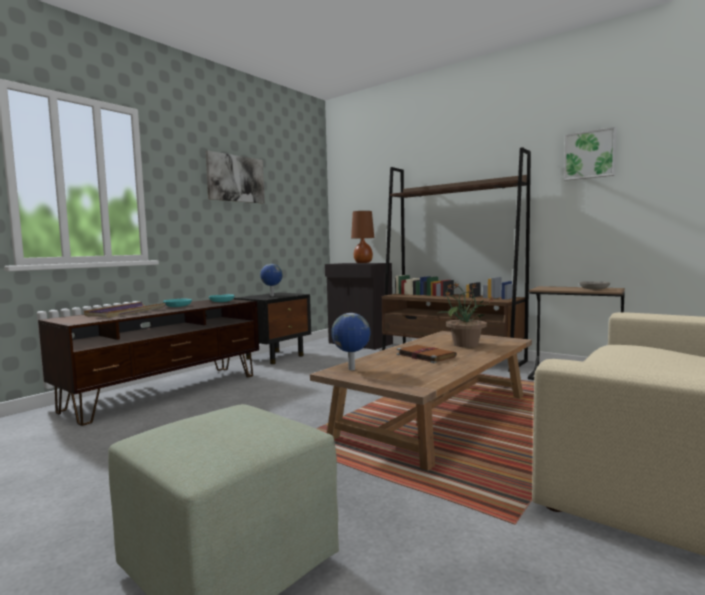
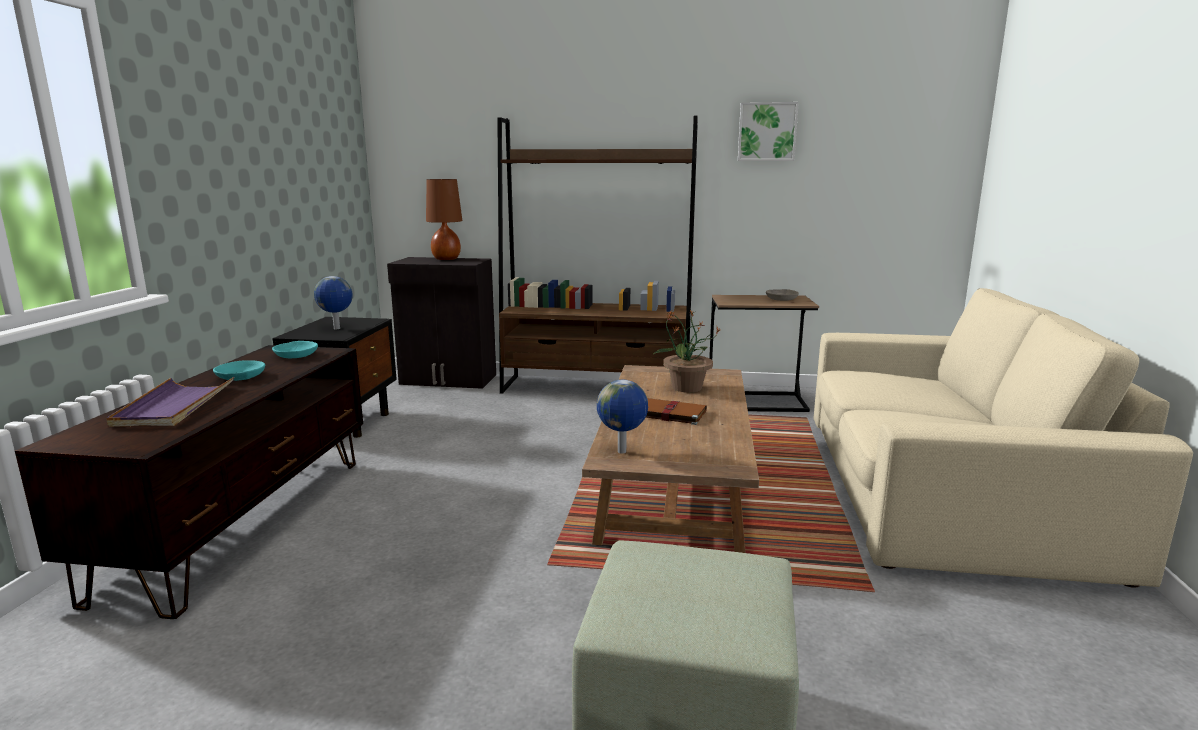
camera: 30 degrees left, 10 degrees up
picture [205,151,265,203] -> none

